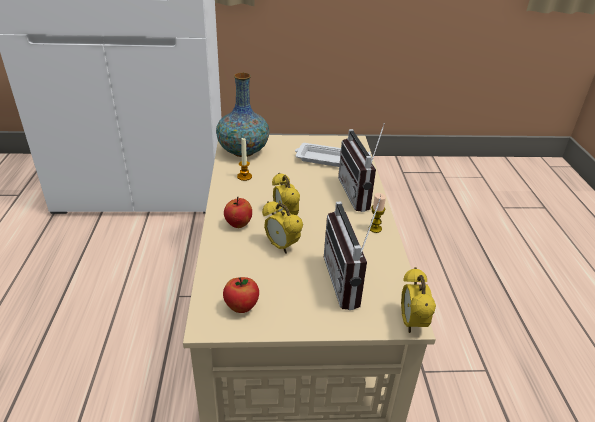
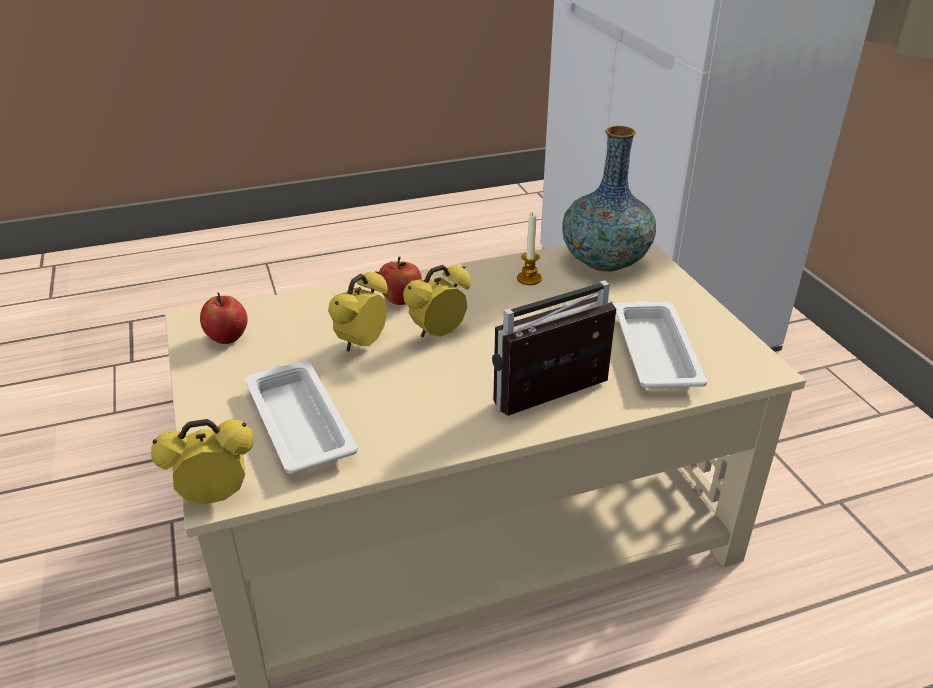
camera: 75 degrees right, 0 degrees up
radio [324,199,381,310] -> white tray [245,361,358,474]
candle [369,193,386,233] -> none

